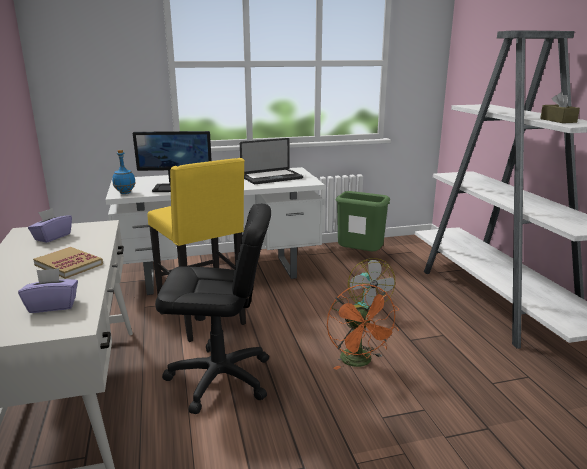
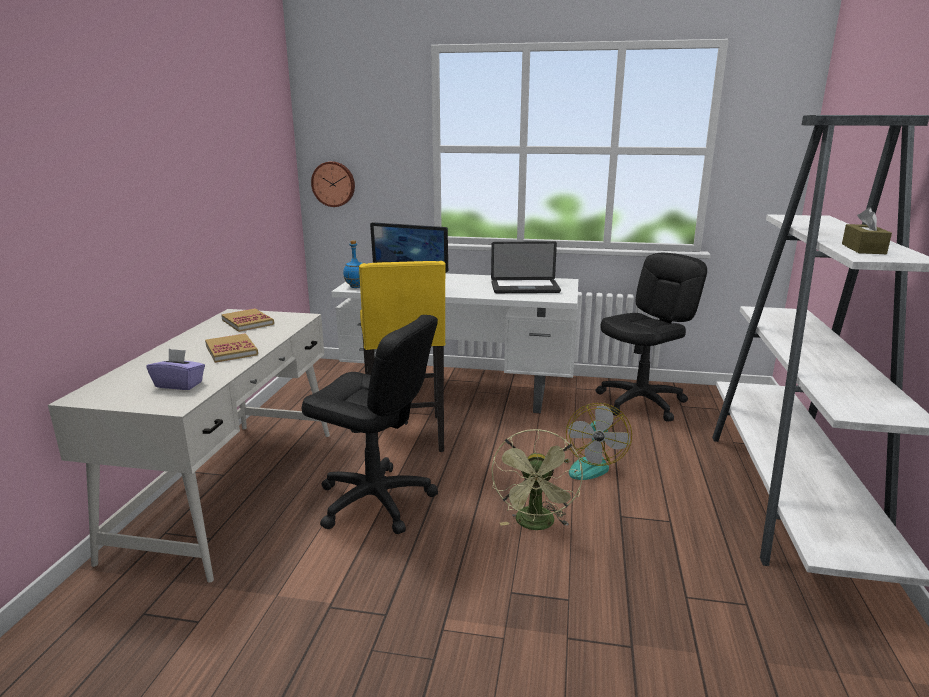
camera: 25 degrees right, 0 degrees up
purple tissue box [28,208,72,243] -> book [221,308,274,332]
orange fan [327,284,399,370] -> green fan [491,429,583,530]
green trash can [335,191,390,251] -> black office chair [596,253,707,422]
none -> wall clock [311,161,355,207]

